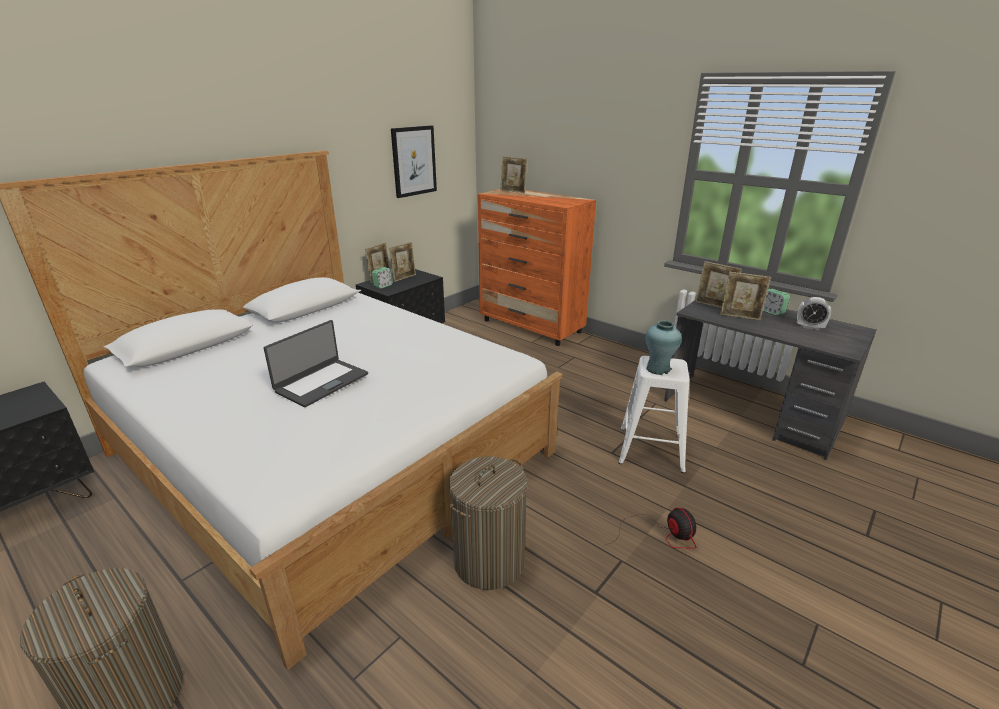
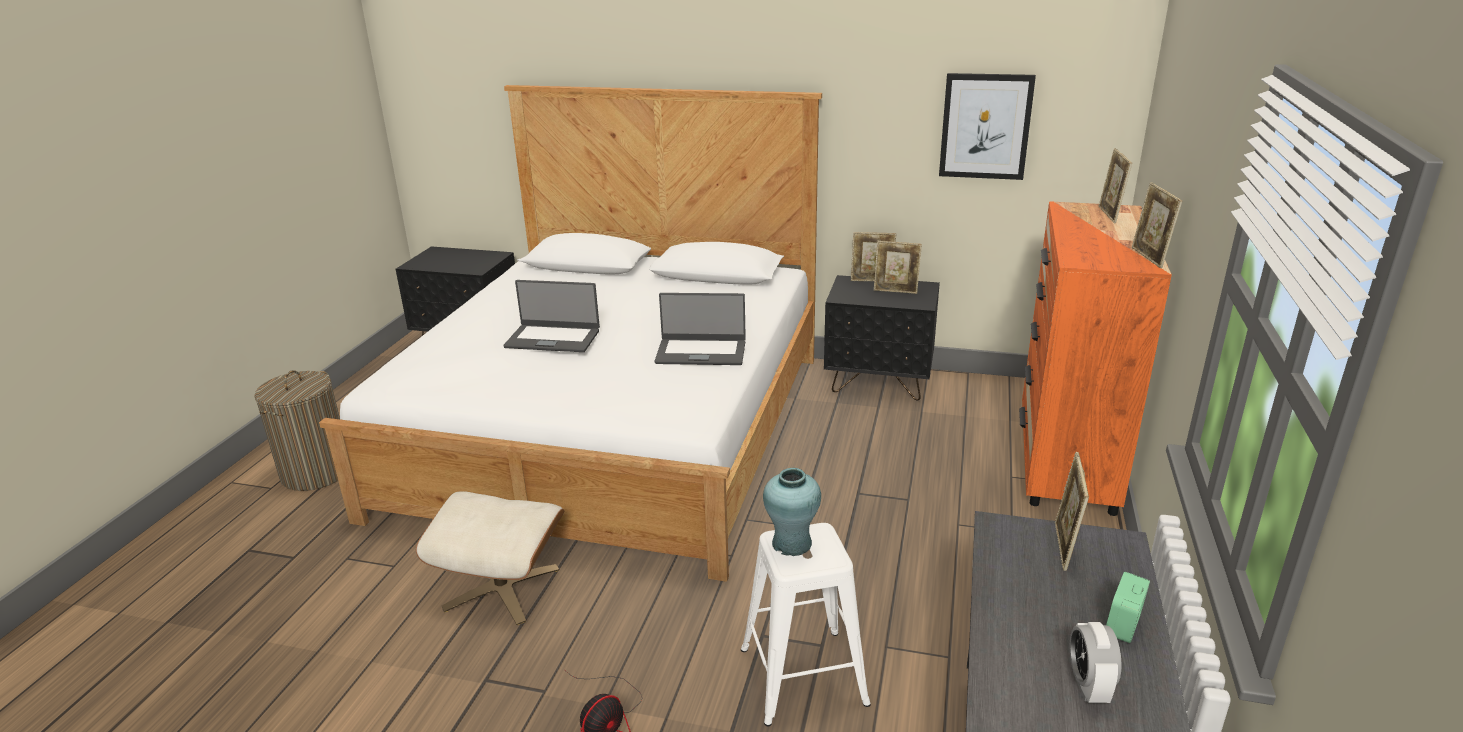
camera: 65 degrees right, 0 degrees up
alarm clock [372,267,393,289] -> none
laundry basket [449,456,527,590] -> beige ottoman [416,491,564,625]
picture frame [720,272,771,320] -> picture frame moved to [1132,182,1182,268]
none -> laptop [655,293,746,365]

